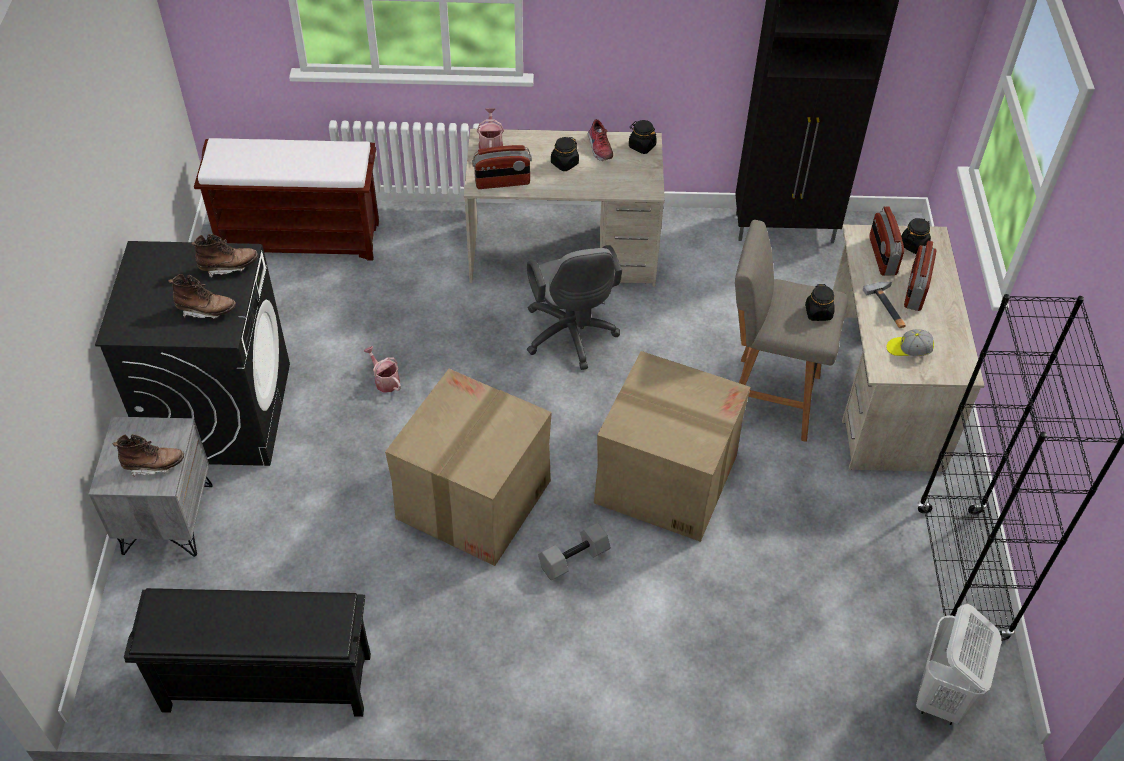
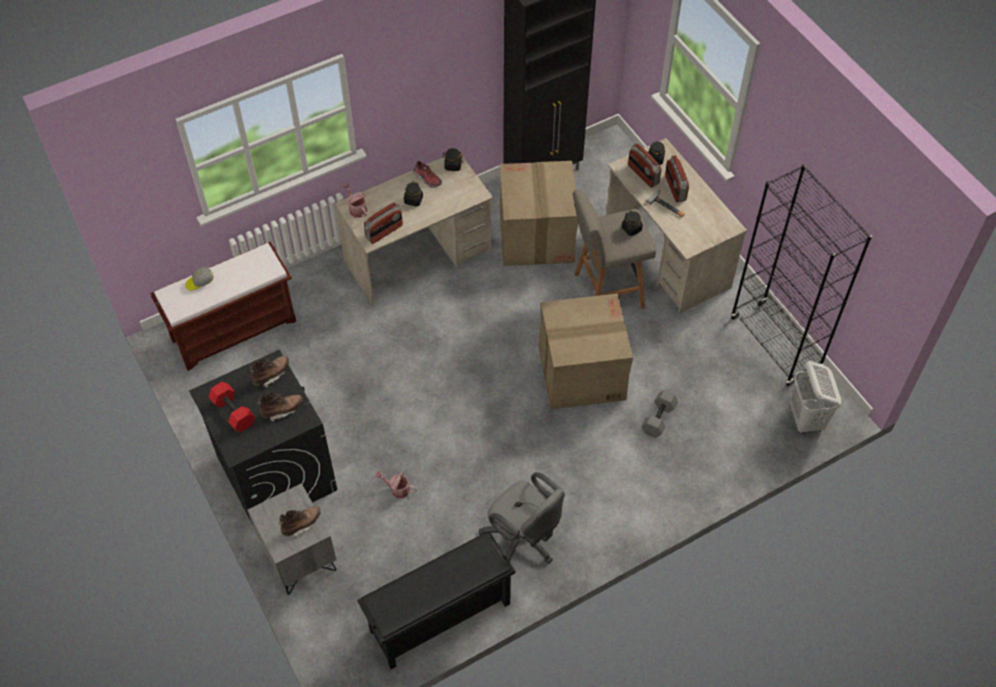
camera: 30 degrees left, 5 degrees up
watering can [363,346,401,393] -> watering can moved to [375,471,417,498]
cardboard box [385,369,552,566] -> cardboard box moved to [500,161,578,266]
grey office chair [527,245,622,370] -> grey office chair moved to [478,472,565,564]
grey dumbbell [538,523,611,580] -> grey dumbbell moved to [641,390,678,438]
cap [887,329,934,356] -> cap moved to [185,267,214,291]
none -> red dumbbell [208,382,255,432]

